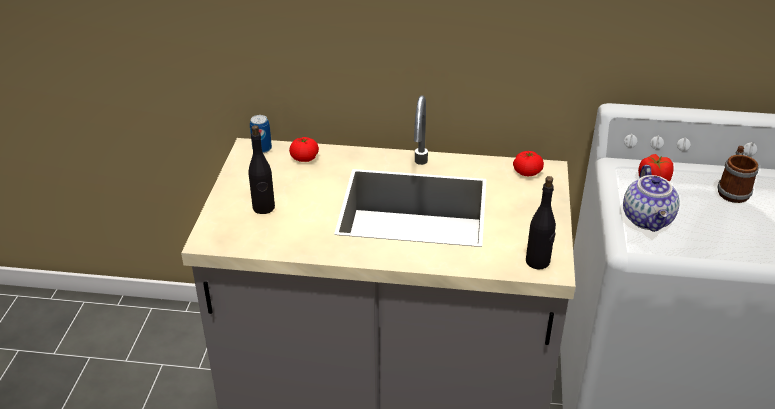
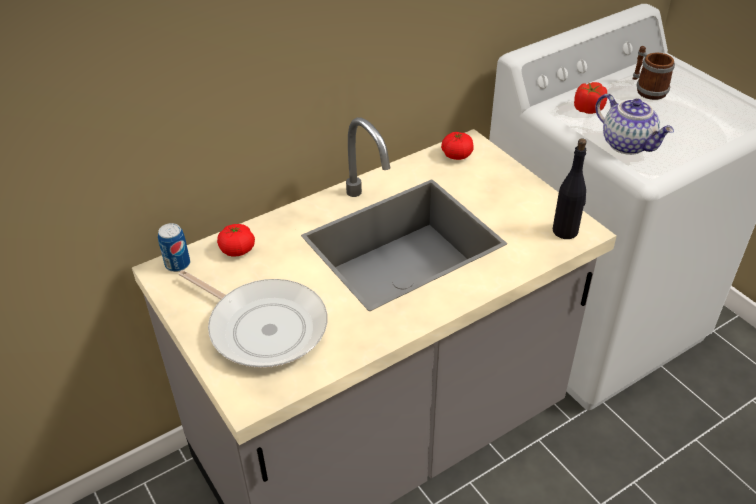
camera: 40 degrees left, 5 degrees up
black bottle [249,125,275,214] -> frying pan [179,270,328,368]

